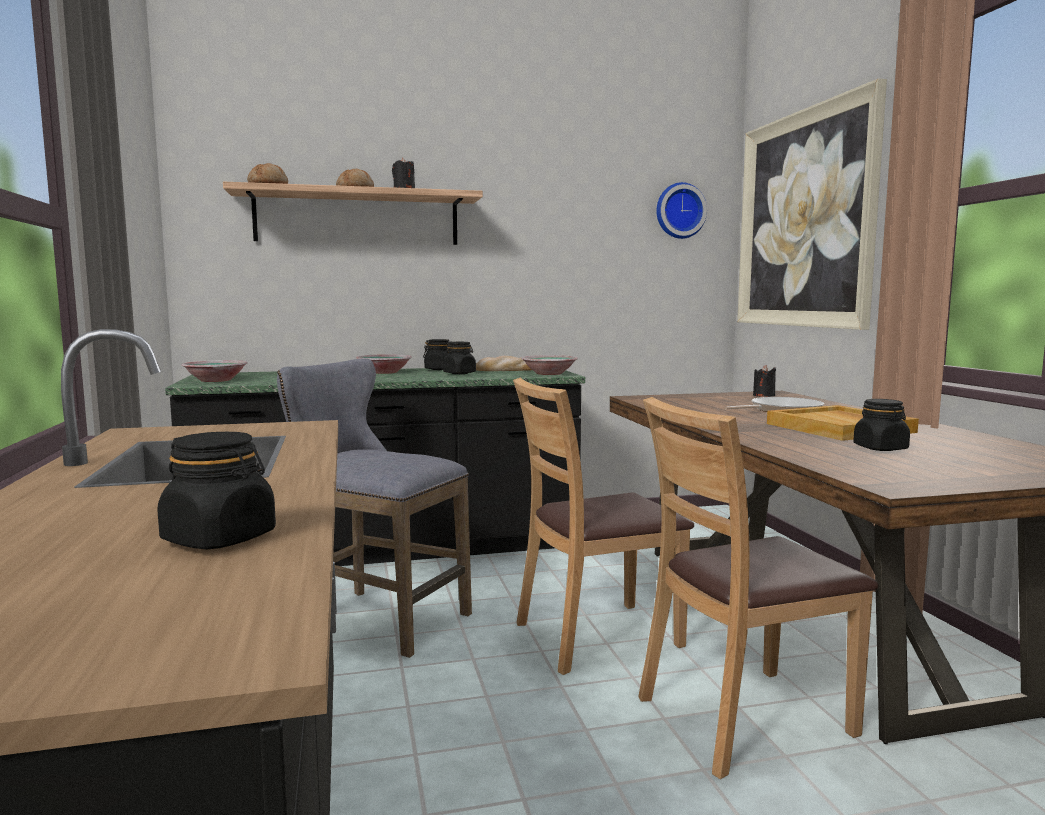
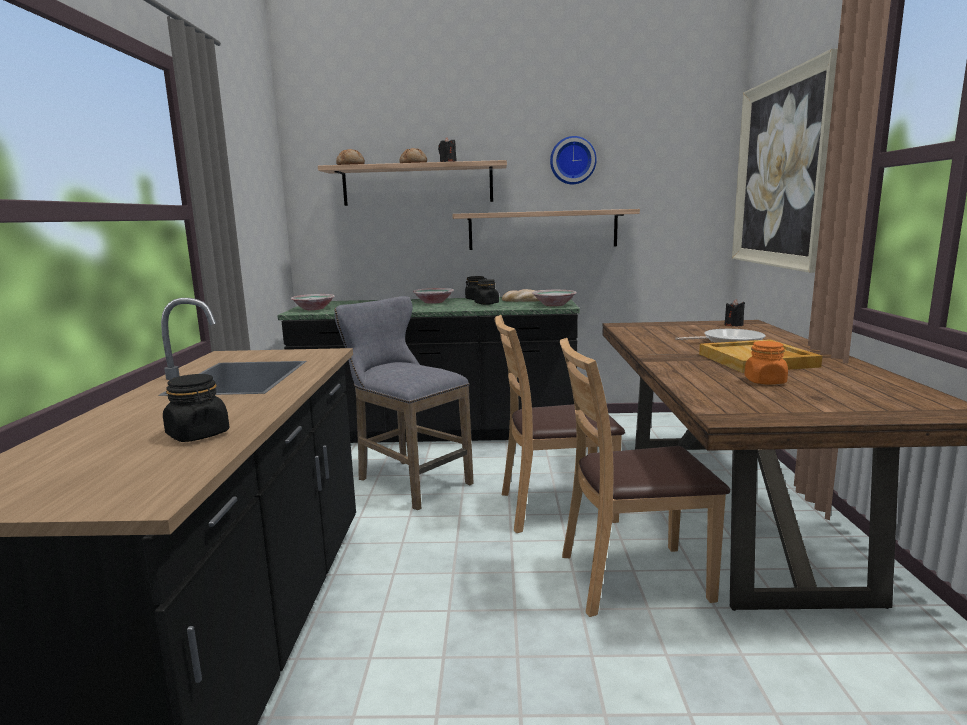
camera: 15 degrees right, 5 degrees up
wall clock [656,182,707,239] -> wall clock moved to [550,136,597,184]
black jar [853,399,910,451] -> orange jar [744,341,788,385]
none -> shelf [452,209,640,250]

